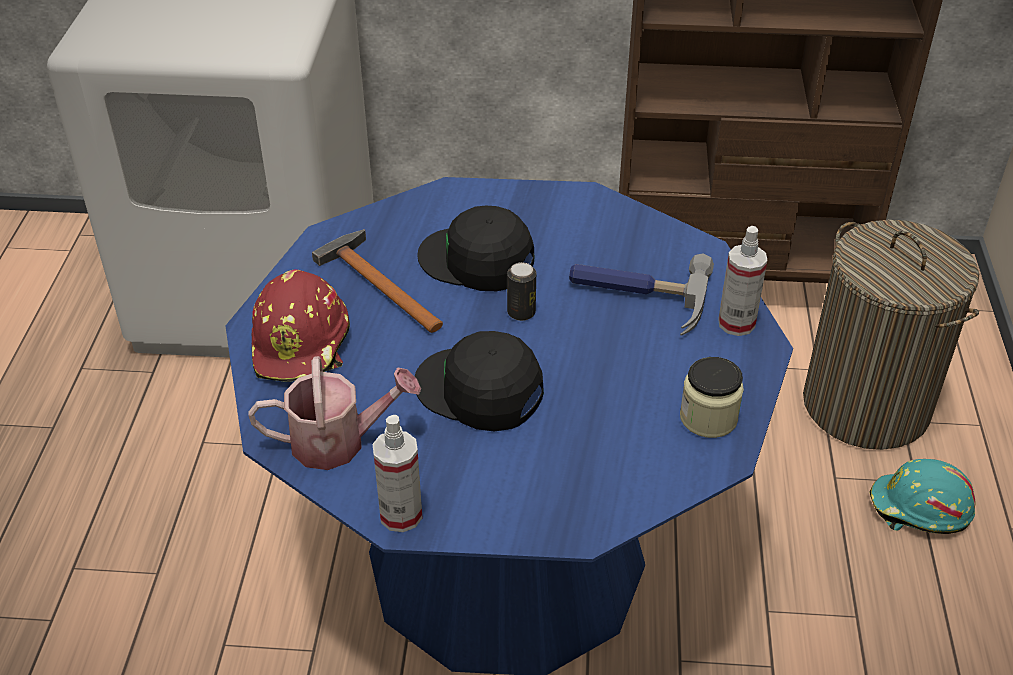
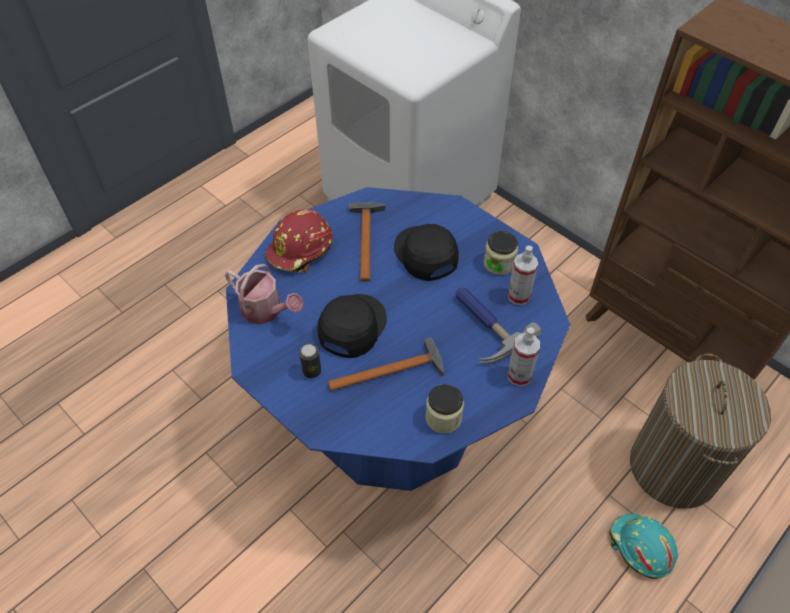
camera: 40 degrees right, 10 degrees up
spray bottle [373,415,422,532] -> spray bottle moved to [508,246,538,305]
black cap [414,331,544,431] -> black cap turned 45 degrees clockwise [318,294,387,358]
can [507,262,536,321] -> can moved to [299,344,321,378]
none -> hammer [328,338,444,391]
none -> jar [484,231,518,275]

